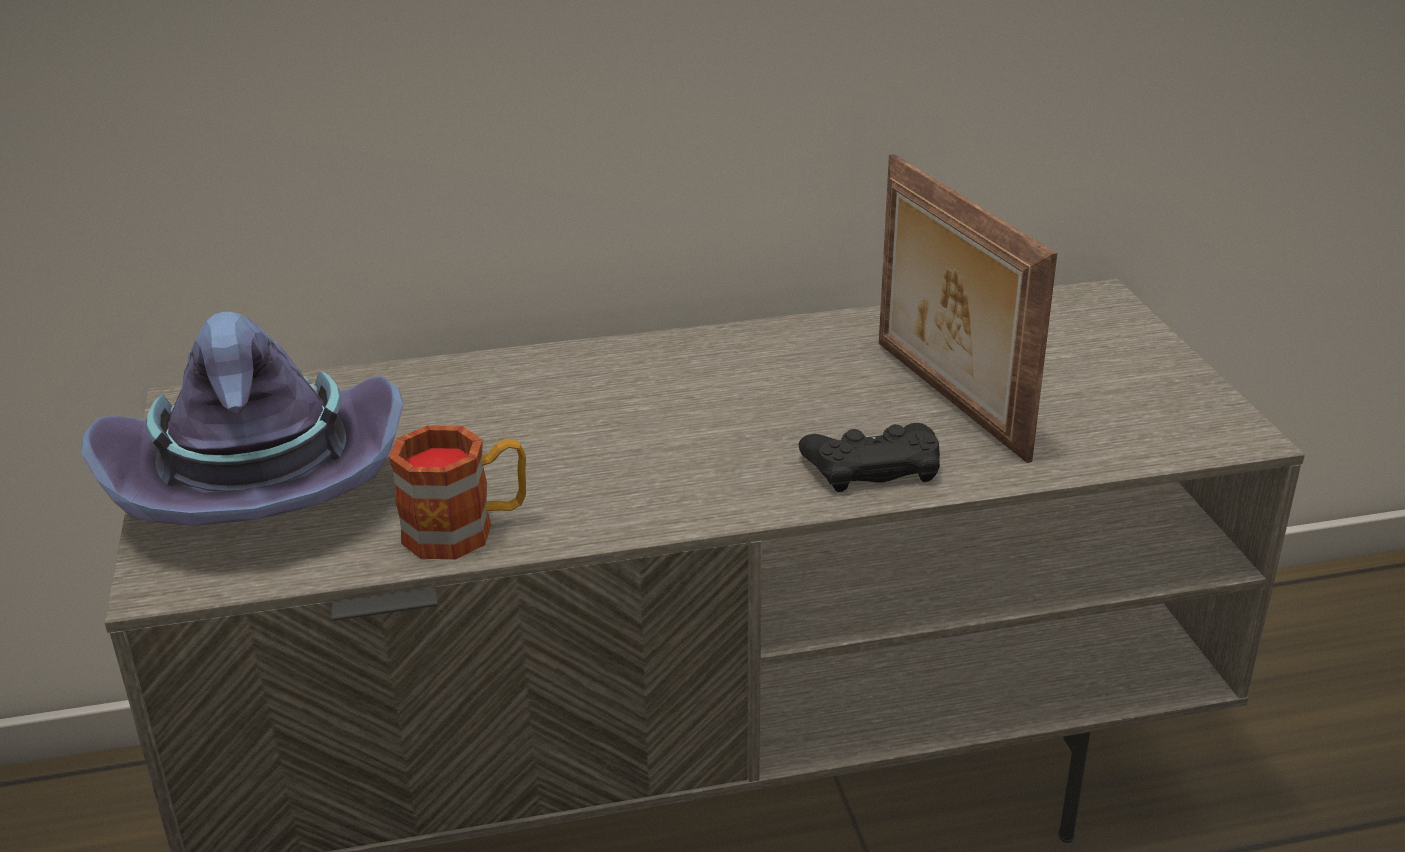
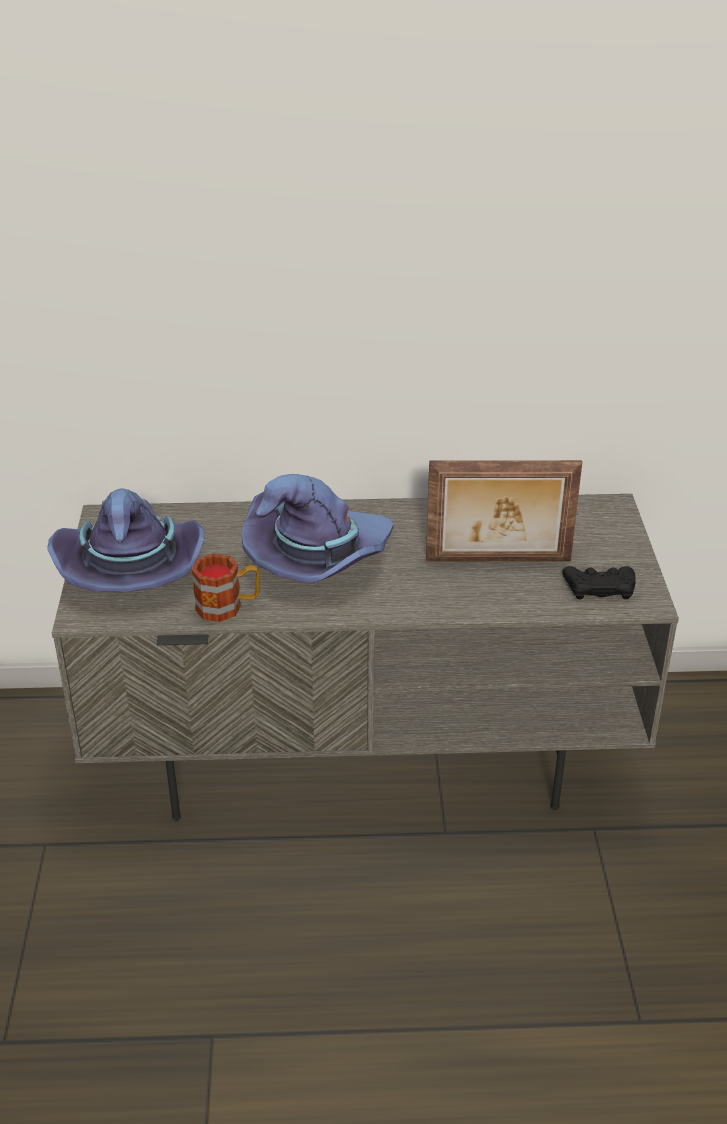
camera: 10 degrees right, 5 degrees up
black game controller [799,423,940,492] -> black game controller moved to [562,566,635,599]
picture frame [879,154,1057,463] -> picture frame turned 75 degrees counterclockwise [426,460,582,561]
none -> purple hat [242,474,393,583]

